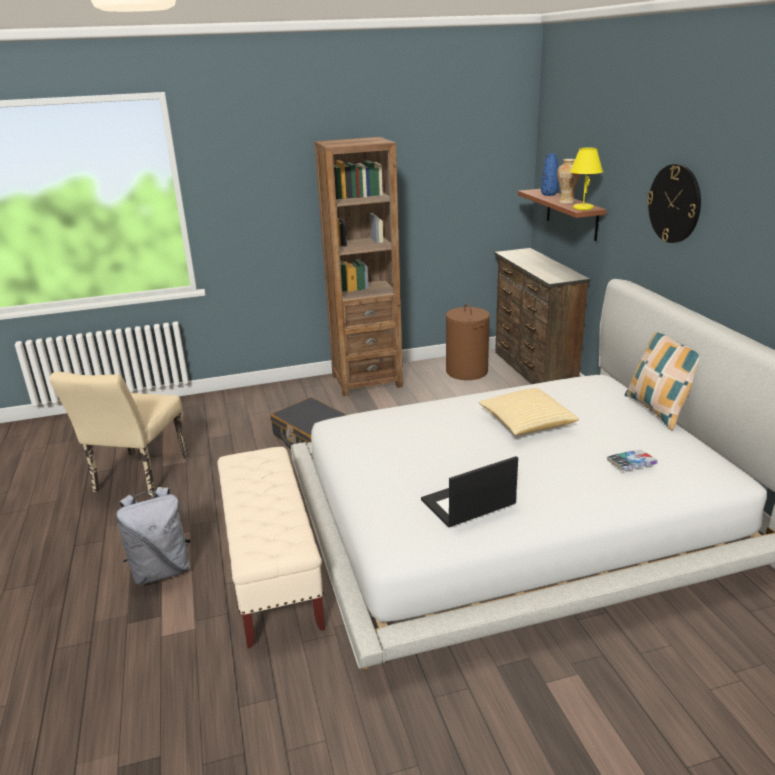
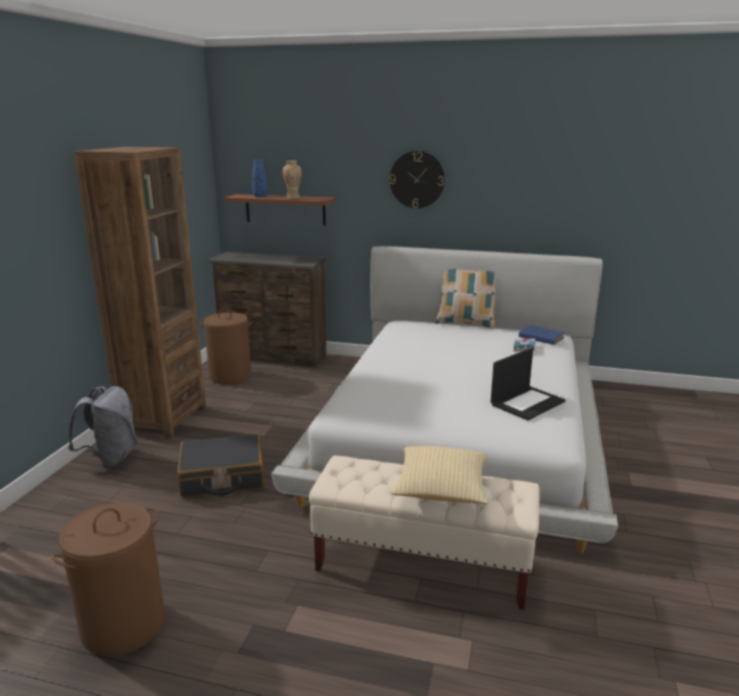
camera: 60 degrees left, 5 degrees down
beige chair [49,372,189,497] -> brown laundry basket [52,503,165,656]
grey backpack [116,487,191,585] -> grey backpack moved to [68,386,137,469]
laptop [421,456,518,528] -> laptop turned 135 degrees counterclockwise [491,348,565,420]
pillow [479,388,578,435] -> pillow moved to [392,446,488,504]
yellow table lamp [570,148,603,210] -> none
none -> blue book [519,325,565,345]

